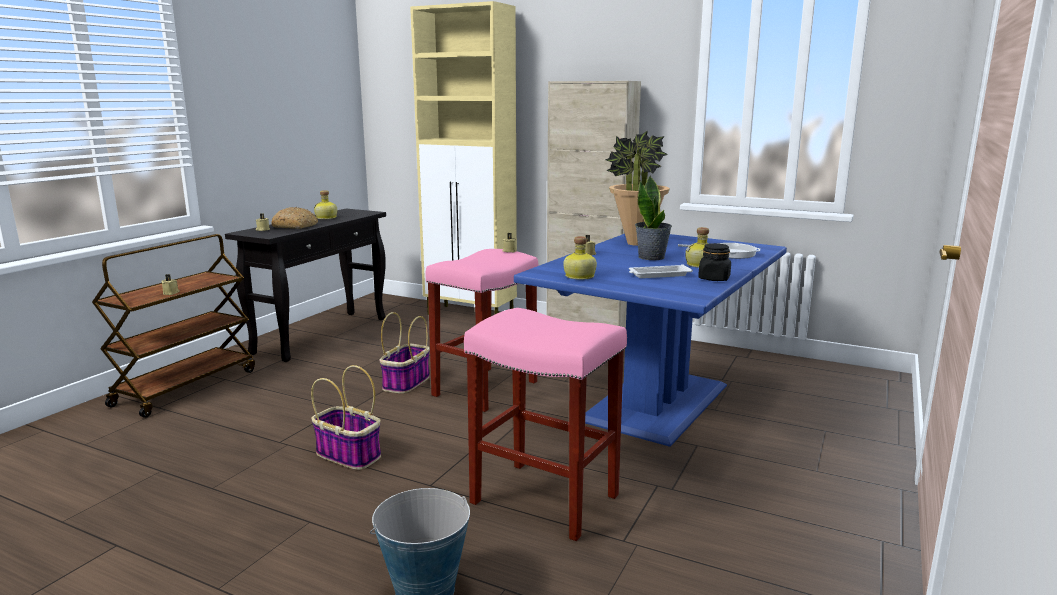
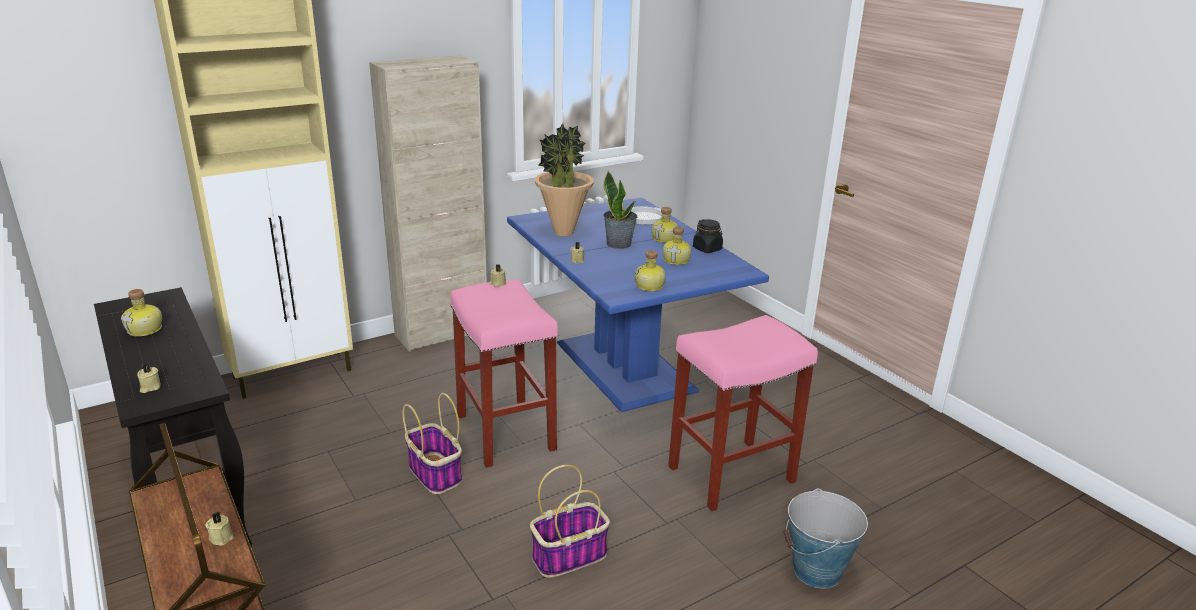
camera: 60 degrees left, 10 degrees up
bread [271,207,318,229] -> none
white tray [629,264,693,278] -> bottle [662,227,691,265]

